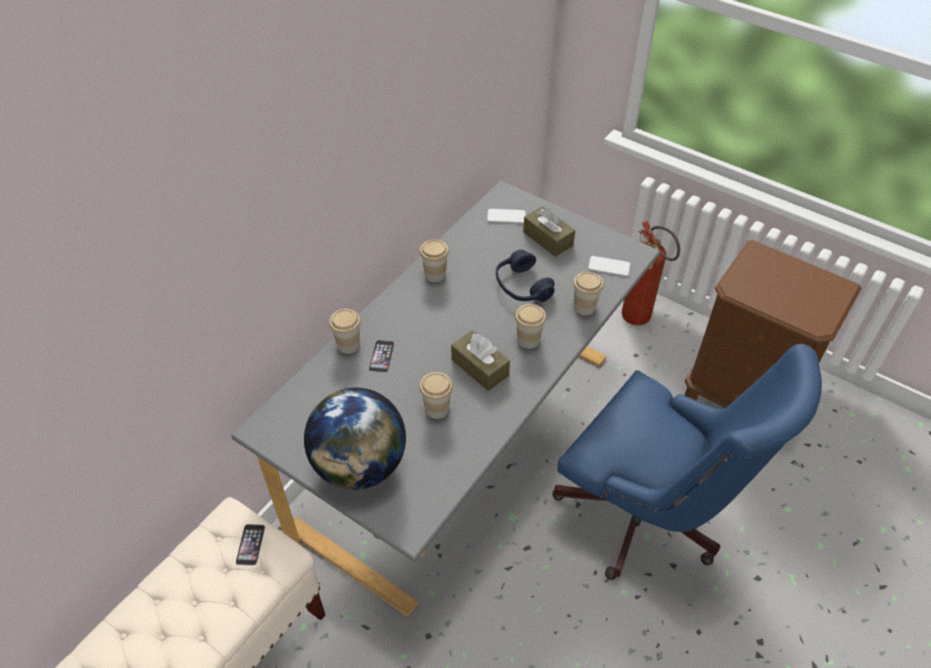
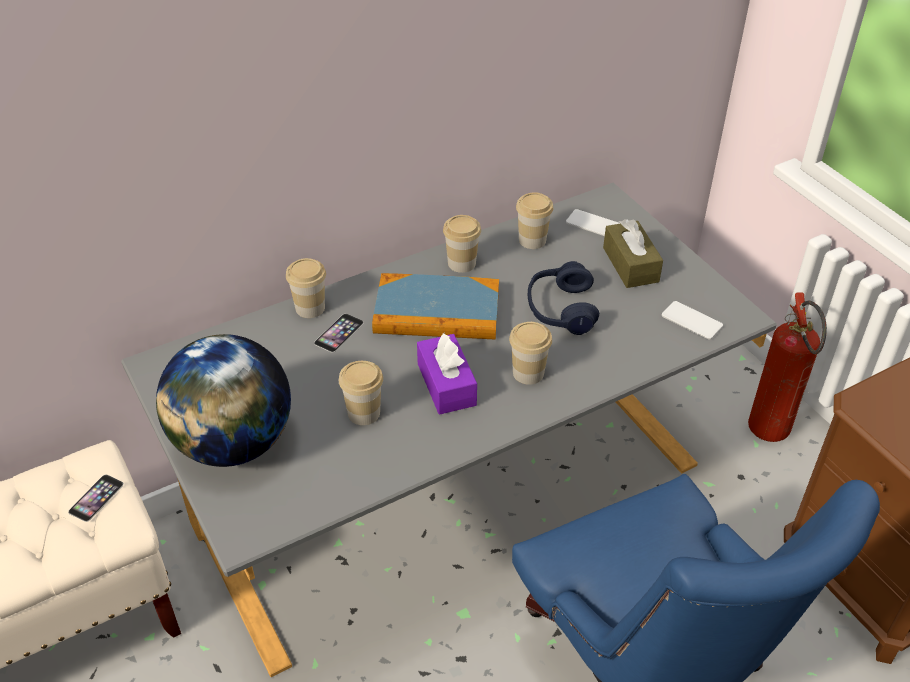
camera: 25 degrees right, 5 degrees down
brown tissue box [451,330,510,391] -> purple tissue box [417,333,477,415]
cup [573,272,603,316] -> cup moved to [516,192,553,249]
none -> book [372,273,499,340]

